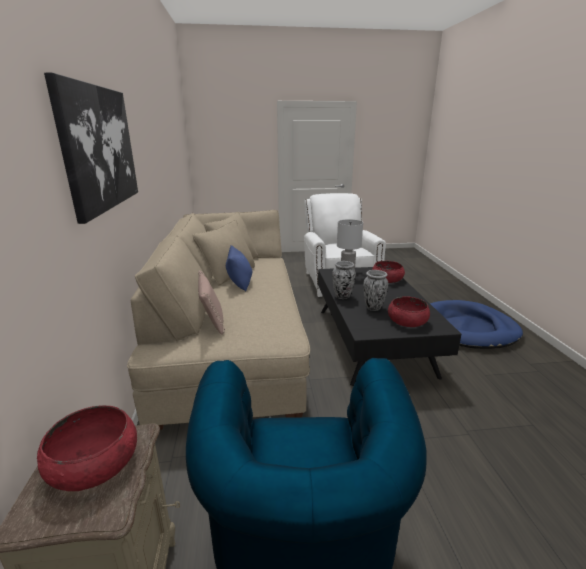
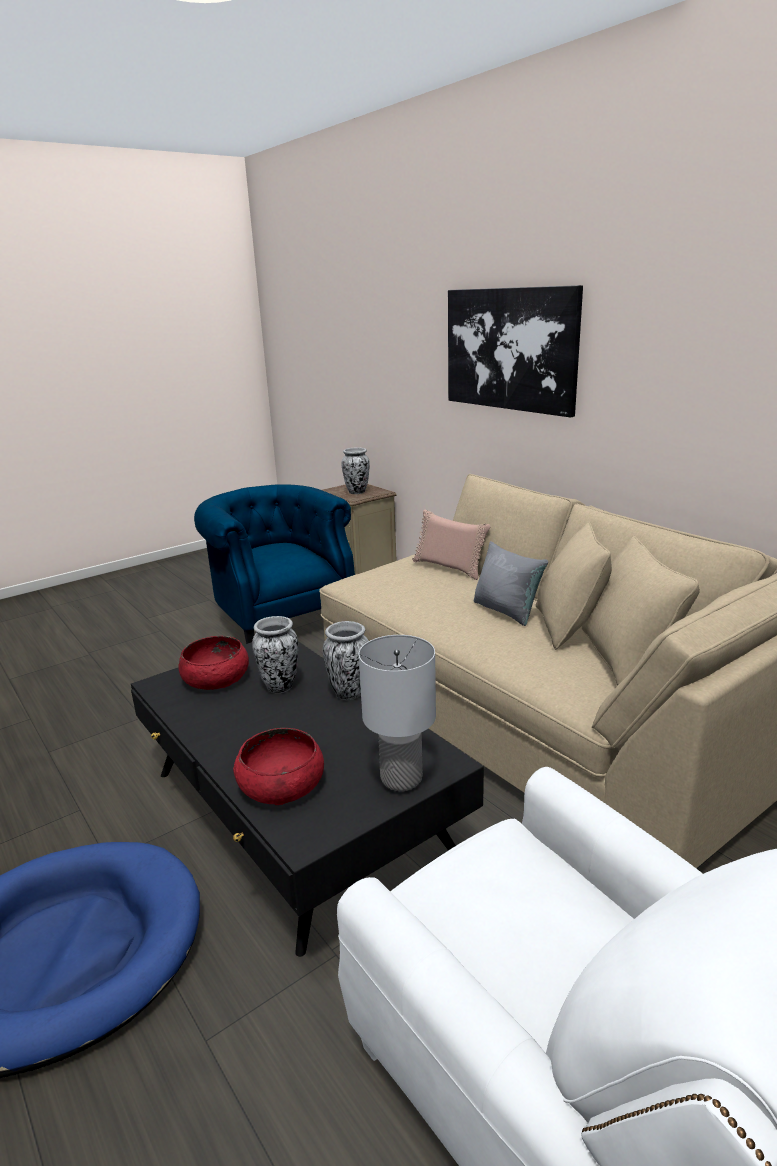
camera: 150 degrees right, 0 degrees up
red bowl [37,405,137,491] -> vase [341,447,370,494]
blue pillow [226,245,252,291] -> grey pillow [474,541,548,626]

